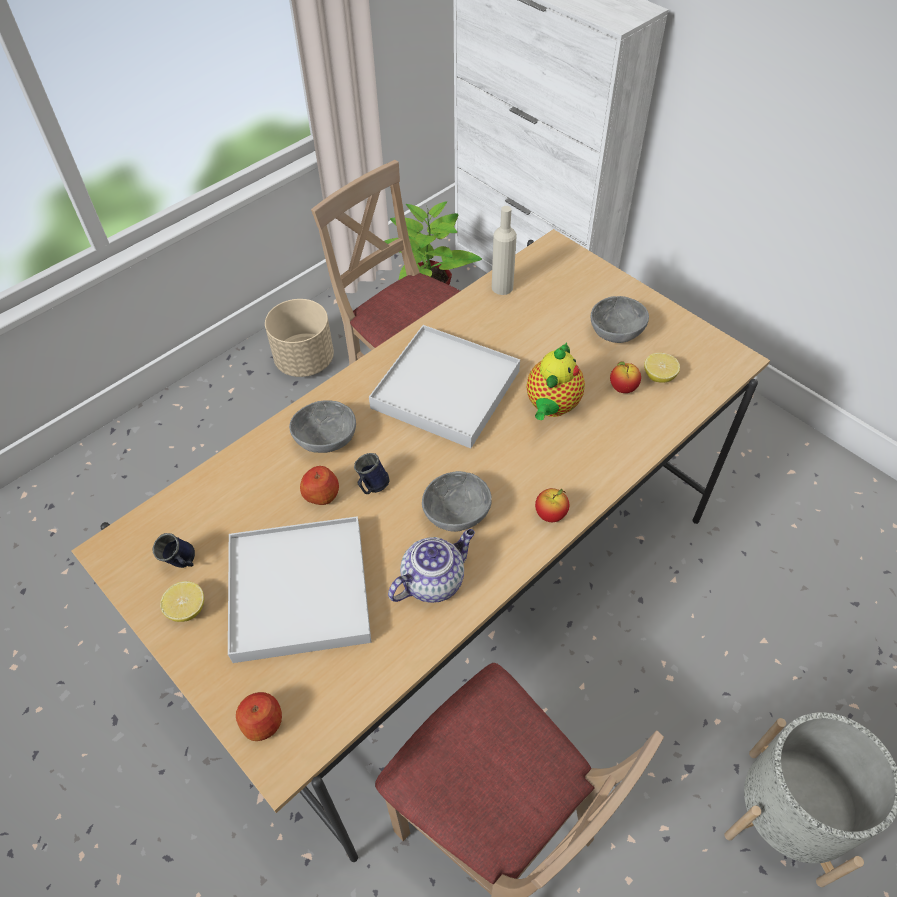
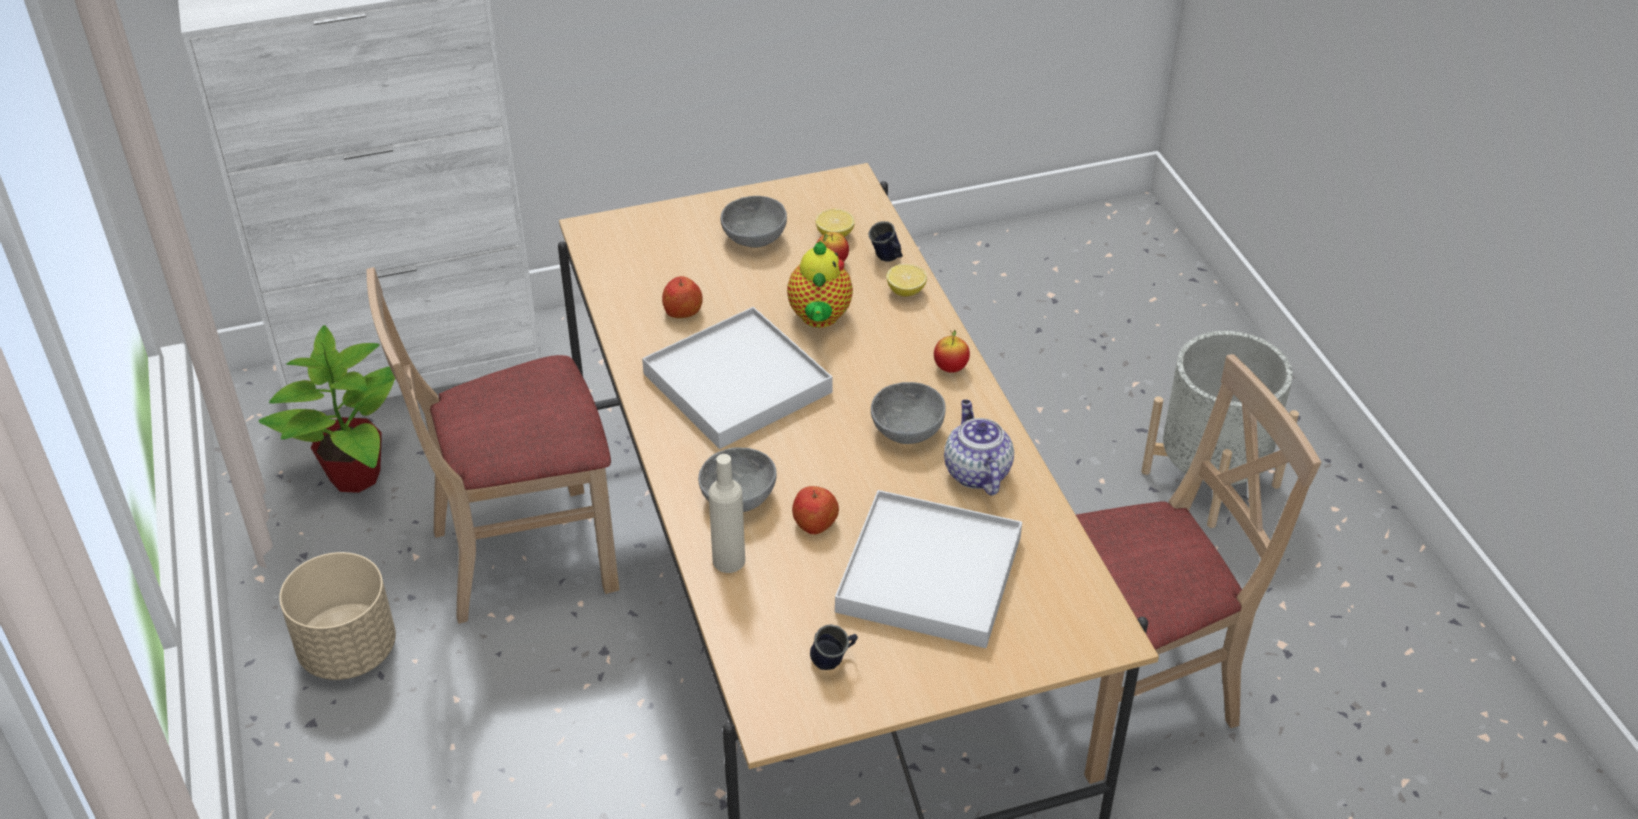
camera: 65 degrees left, 10 degrees down
lemon [160,581,204,622] -> lemon moved to [886,264,927,296]
apple [236,692,282,741] -> apple moved to [662,276,703,318]
blue mug [354,453,389,494] -> blue mug moved to [868,221,903,262]
beige bottle [492,206,517,295] -> beige bottle moved to [709,454,745,573]
teapot [526,342,585,420] -> teapot turned 45 degrees clockwise [787,240,853,328]

